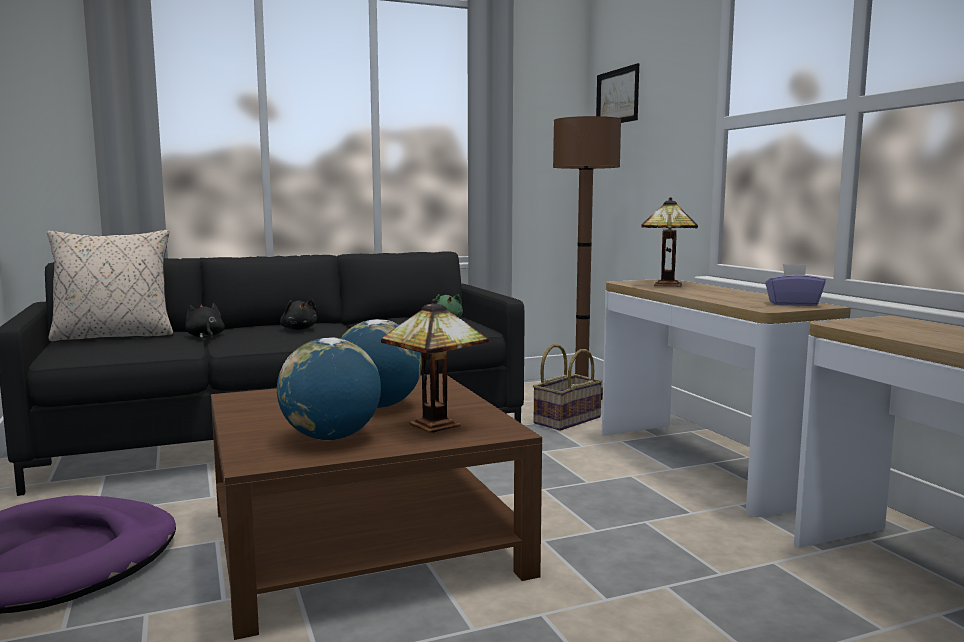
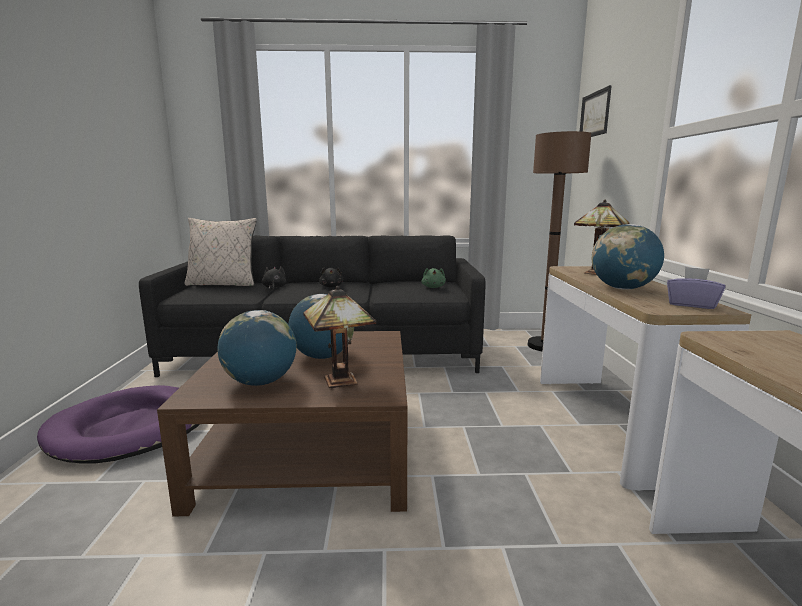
camera: 20 degrees right, 5 degrees up
basket [533,344,603,431] -> none
none -> globe [592,224,664,290]

